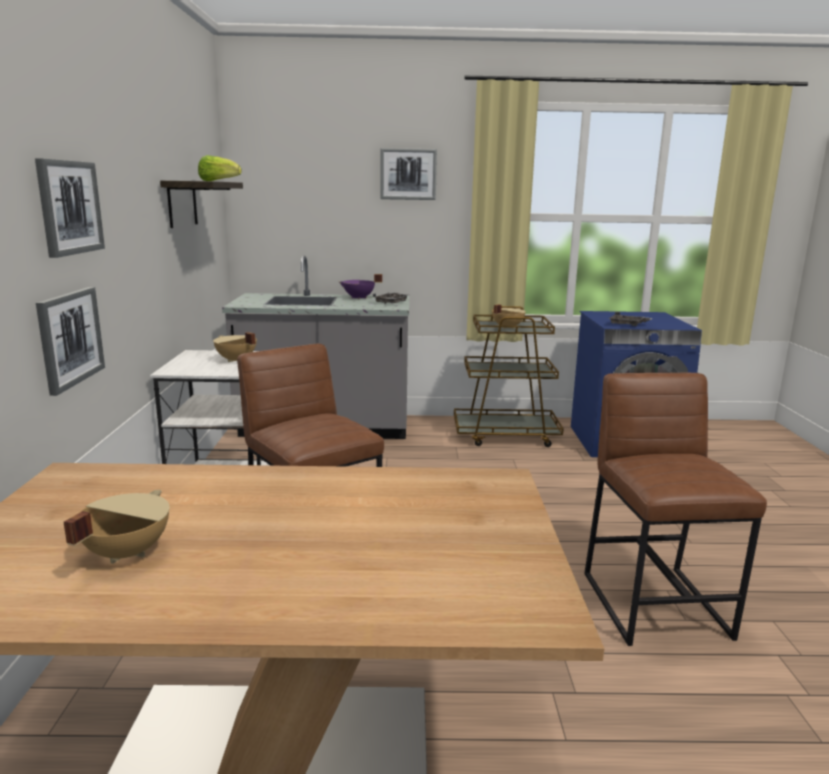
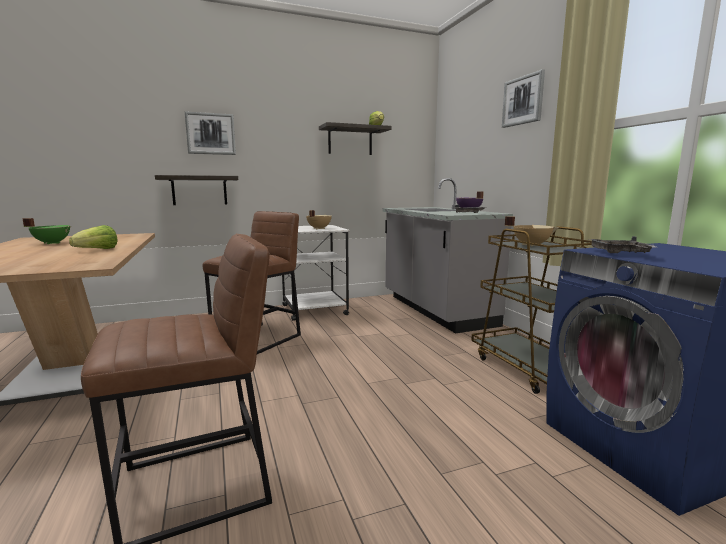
camera: 70 degrees right, 5 degrees down
picture [36,287,105,396] -> shelf [155,175,238,205]
beige cooking pot [64,490,170,564] -> green cooking pot [22,218,71,244]
none -> lettuce [69,225,117,249]

